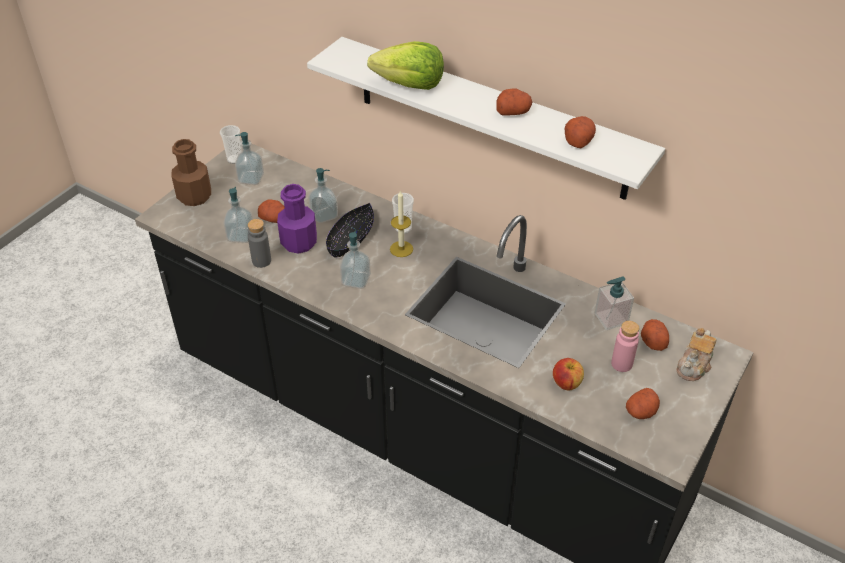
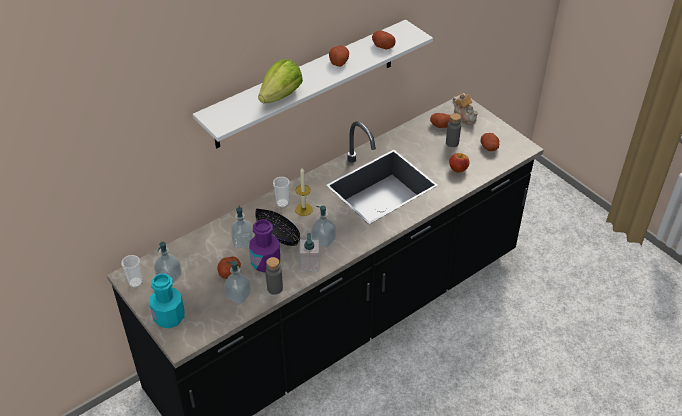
camera: 70 degrees left, 0 degrees up
brown bottle [172,139,211,206] -> turquoise bottle [150,273,184,328]
soap dispenser [595,277,634,330] -> soap dispenser moved to [299,233,320,272]
pink bottle [611,321,639,372] -> grey bottle [446,113,461,147]

